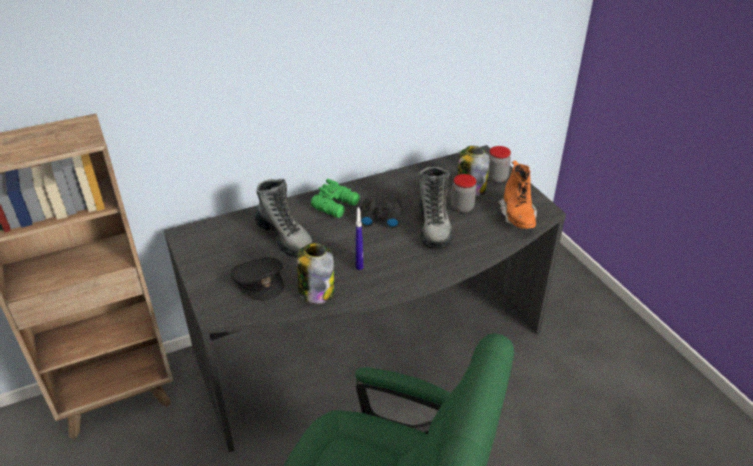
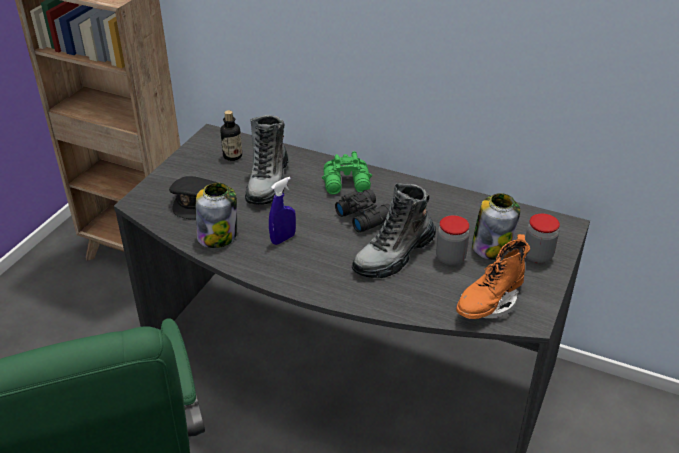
camera: 50 degrees right, 0 degrees up
none -> bottle [220,110,242,161]

